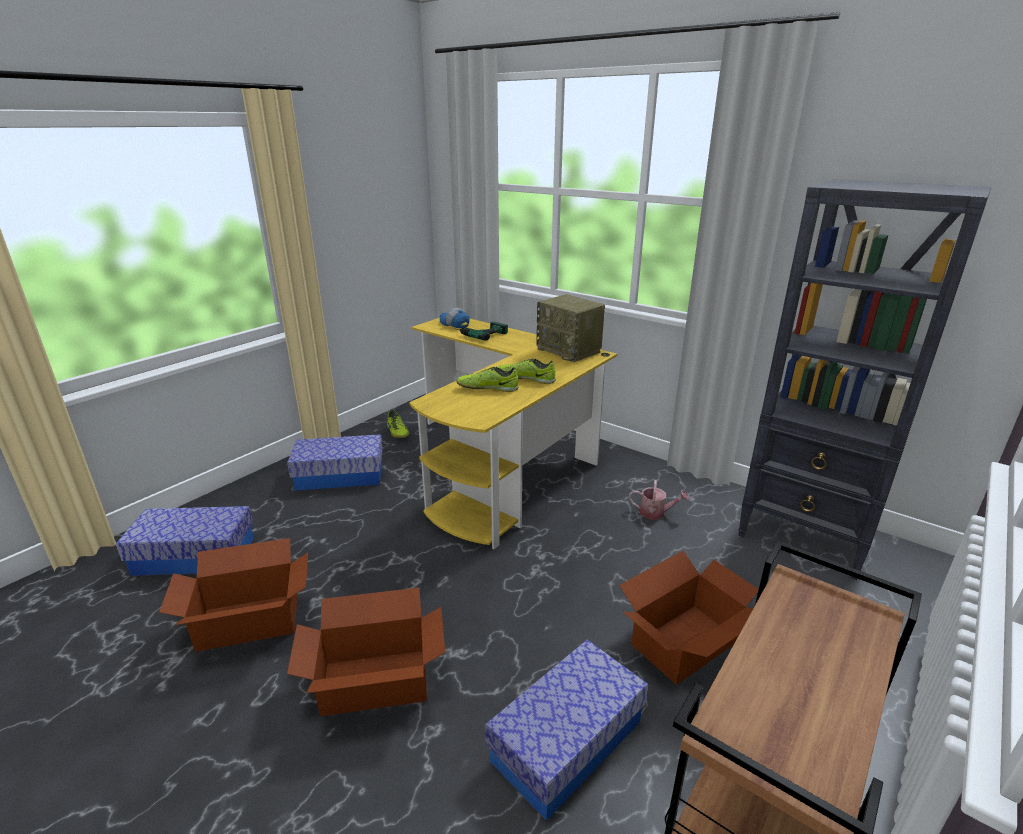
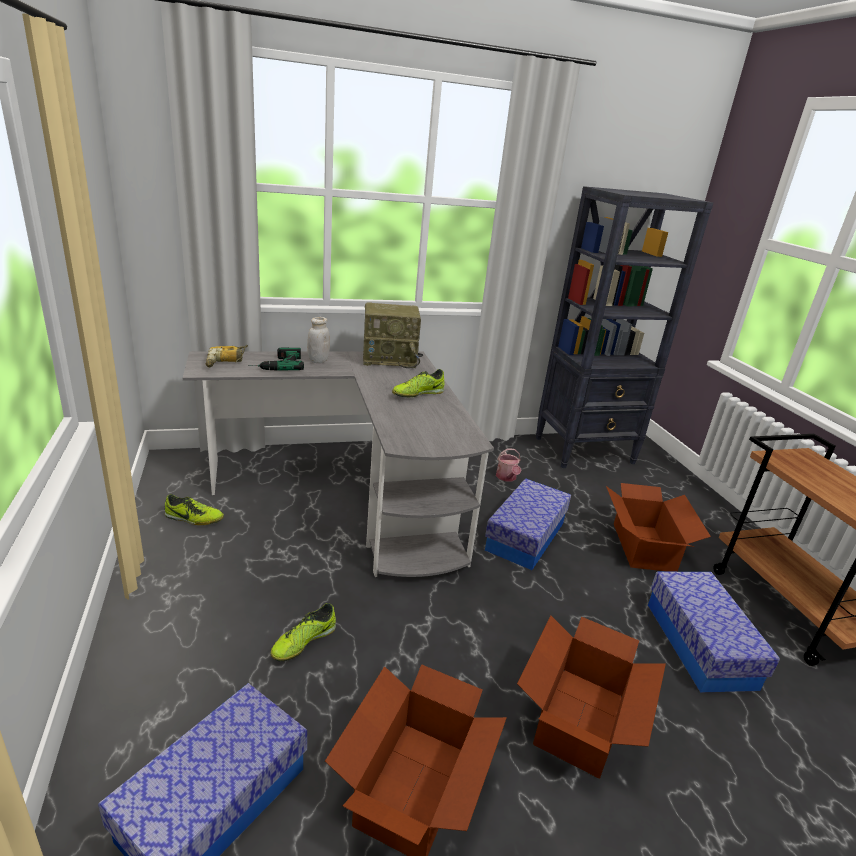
camera: 55 degrees left, 0 degrees up
storage box [287,434,383,491] -> storage box moved to [485,478,571,570]
yellow desk [409,318,617,550] -> grey desk [183,351,494,577]
cap [440,308,470,328] -> power drill [206,345,248,367]
shoe [457,367,518,392] -> shoe moved to [270,603,336,661]
watering can [629,480,689,520] -> watering can turned 120 degrees clockwise [496,449,521,481]
none -> white jar [307,317,330,363]

